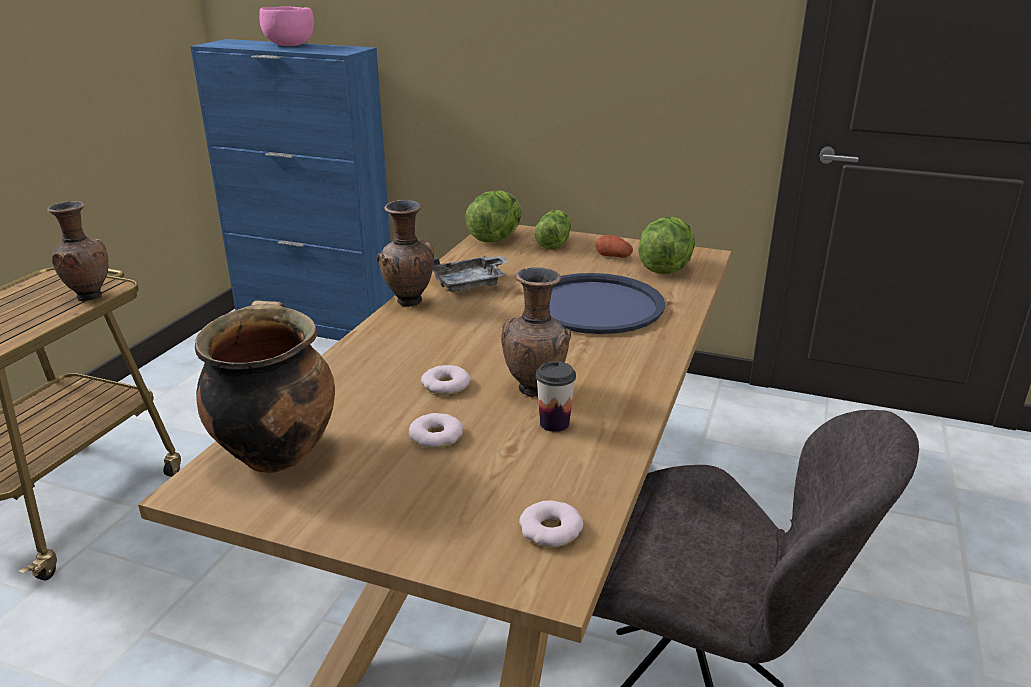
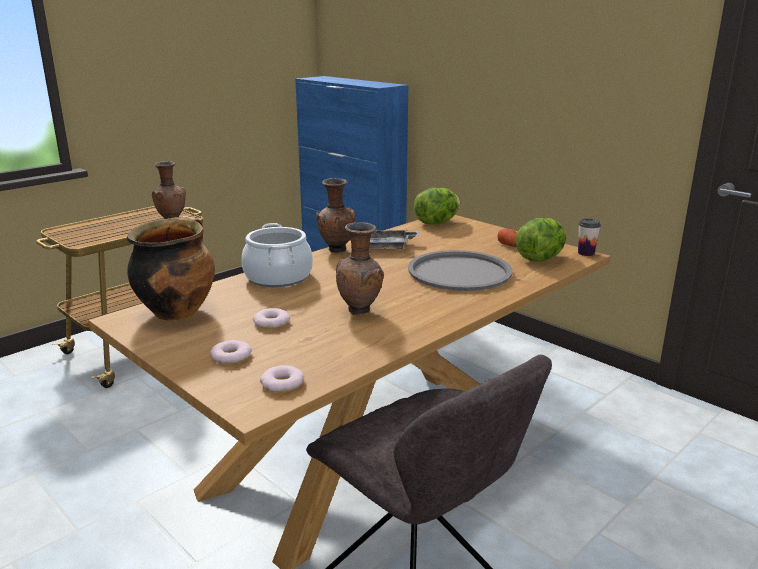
camera: 25 degrees right, 5 degrees down
pink bowl [259,6,314,46] -> none
donut [421,365,471,395] -> donut moved to [210,340,252,364]
lettuce [534,210,571,250] -> none
cup [536,361,576,432] -> cup moved to [578,218,601,256]
blue tray [549,273,665,334] -> grey tray [408,250,513,291]
none -> cooking pot [242,223,313,287]

